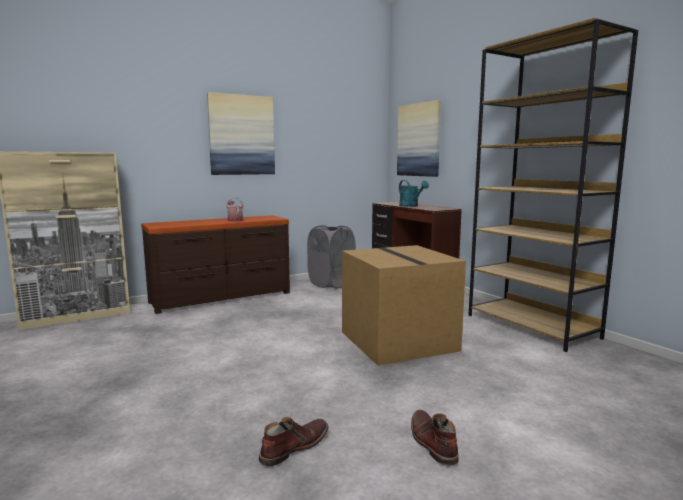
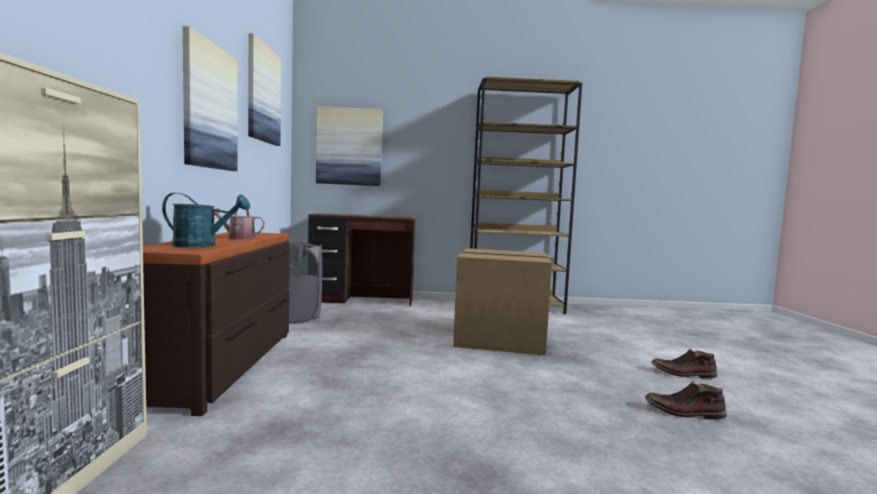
camera: 60 degrees left, 5 degrees down
brown boot [259,417,329,466] -> brown boot turned 60 degrees counterclockwise [645,381,727,420]
turquoise watering can [399,180,429,207] -> turquoise watering can moved to [162,193,250,247]
none -> picture [248,33,281,146]

